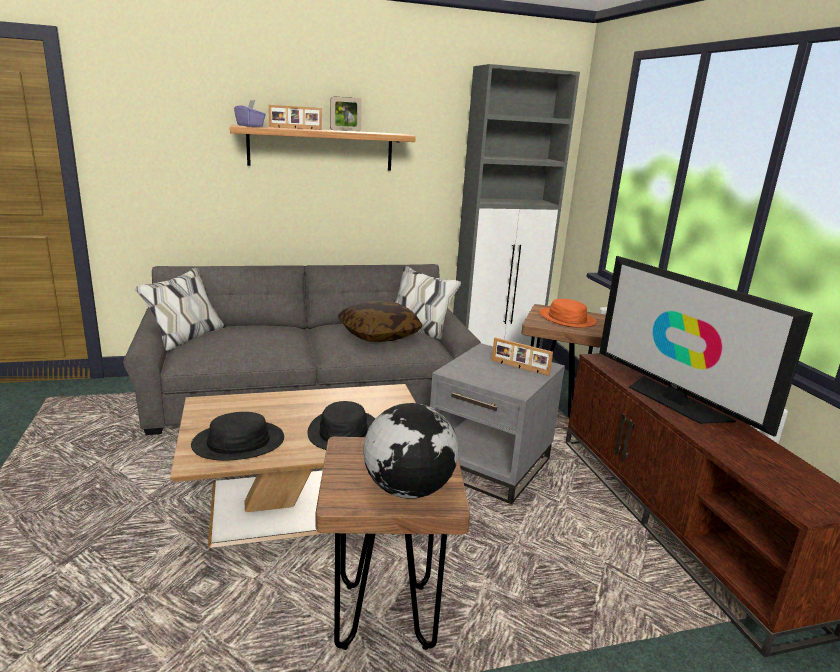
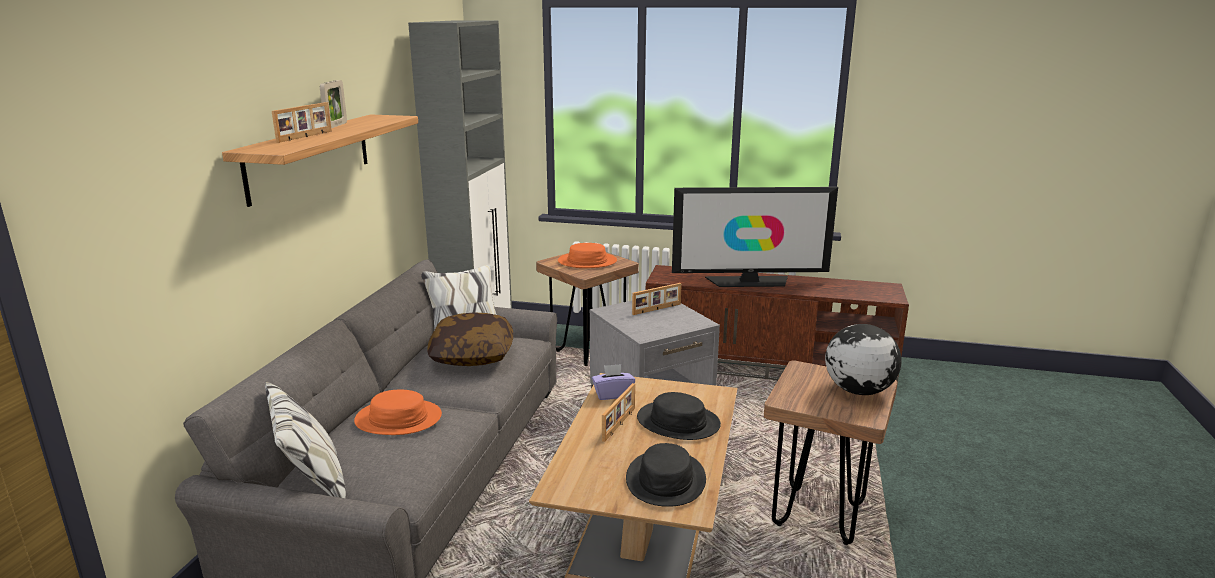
camera: 60 degrees left, 0 degrees up
purple tissue box [234,100,266,127] -> purple tissue box moved to [592,364,635,400]
none -> orange hat [354,389,442,435]
none -> picture frame [602,383,635,442]

